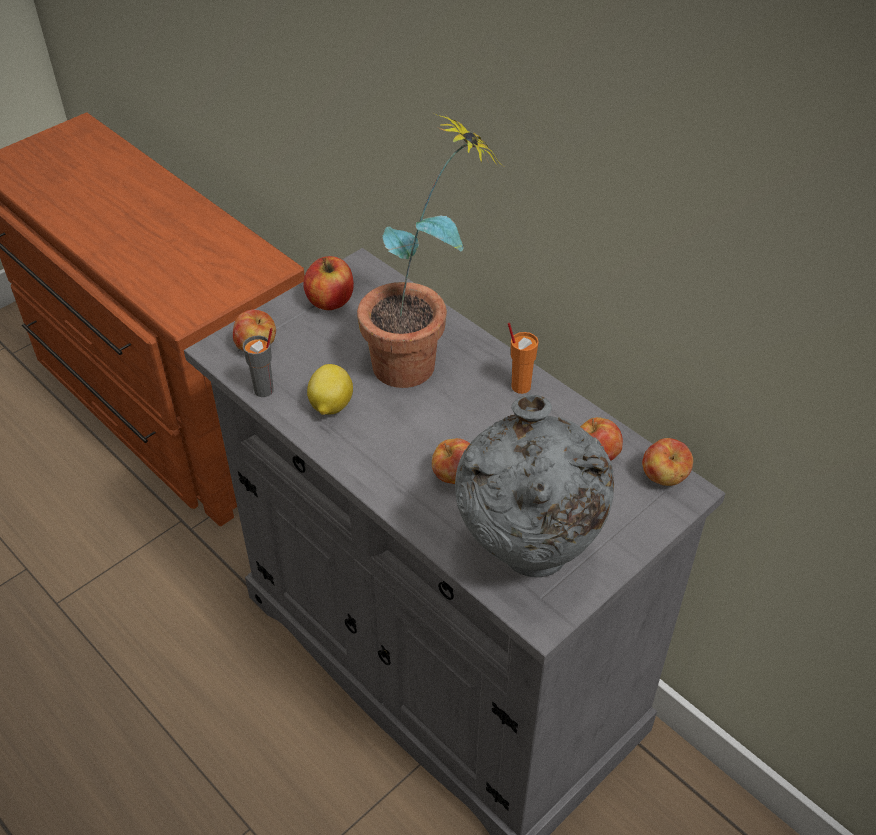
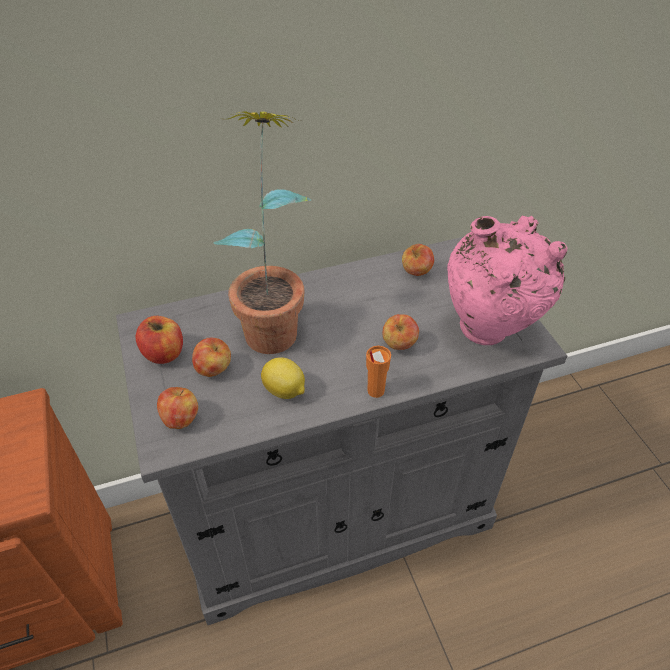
camera: 65 degrees left, 0 degrees up
grey cup [243,328,274,397] -> none
grey vase [455,395,614,577] -> pink vase [447,216,567,345]
orange cup [508,322,539,394] -> orange cup moved to [366,346,391,398]
apple [642,438,693,486] -> apple moved to [192,338,231,377]

